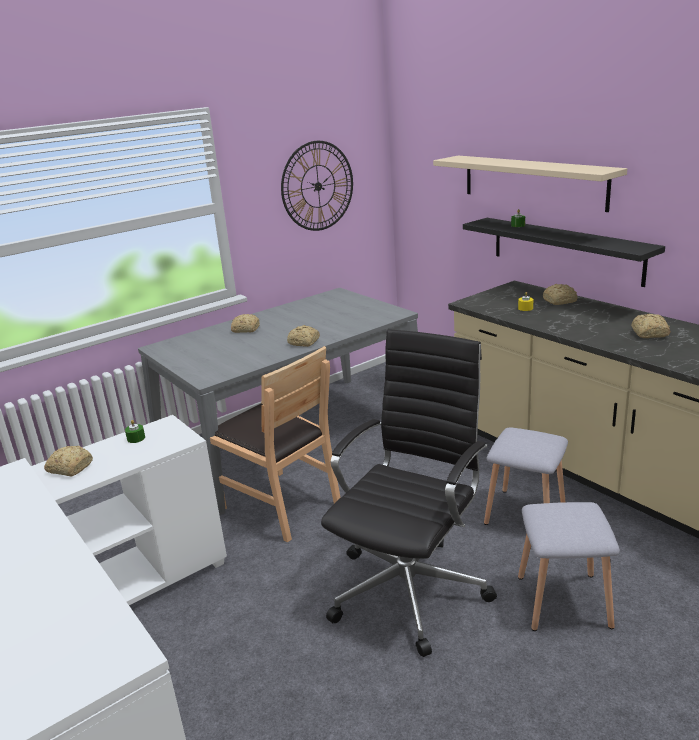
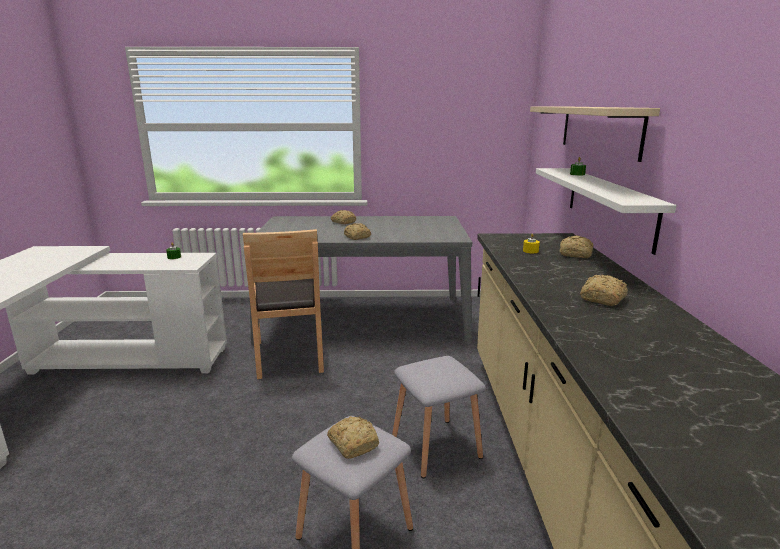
camera: 35 degrees right, 5 degrees down
bread [44,446,93,476] -> bread moved to [327,416,379,459]
wall clock [281,141,353,231] -> none
black office chair [321,329,497,657] -> none
black shelf [463,218,665,287] -> white shelf [536,168,676,255]

